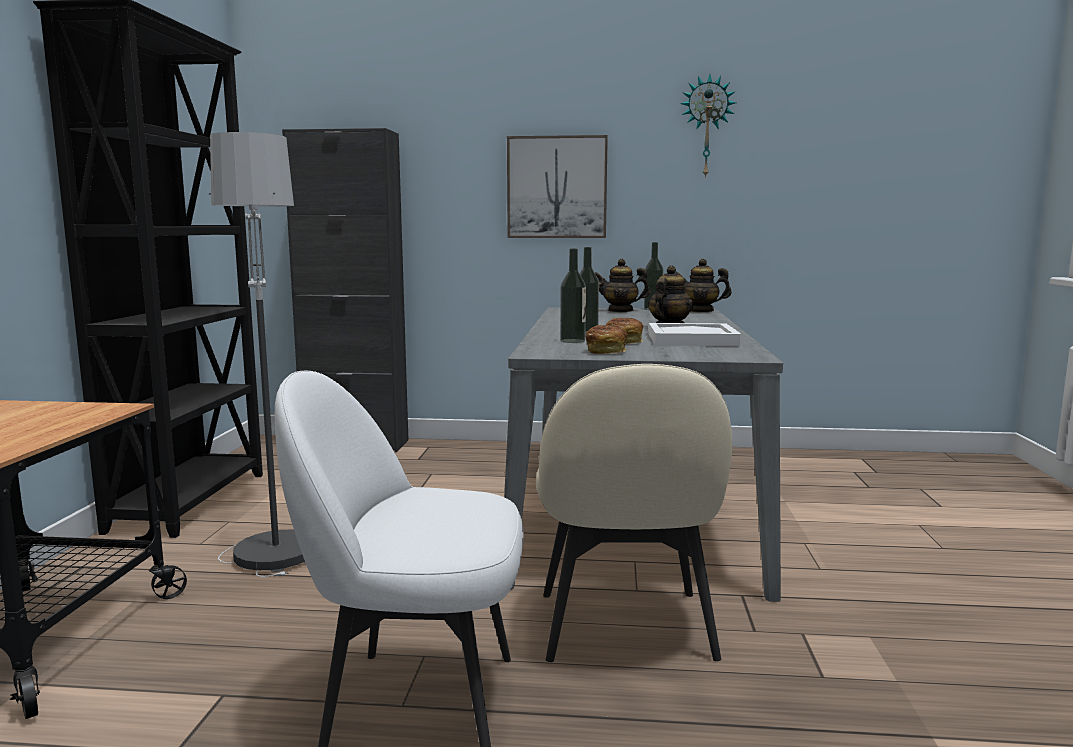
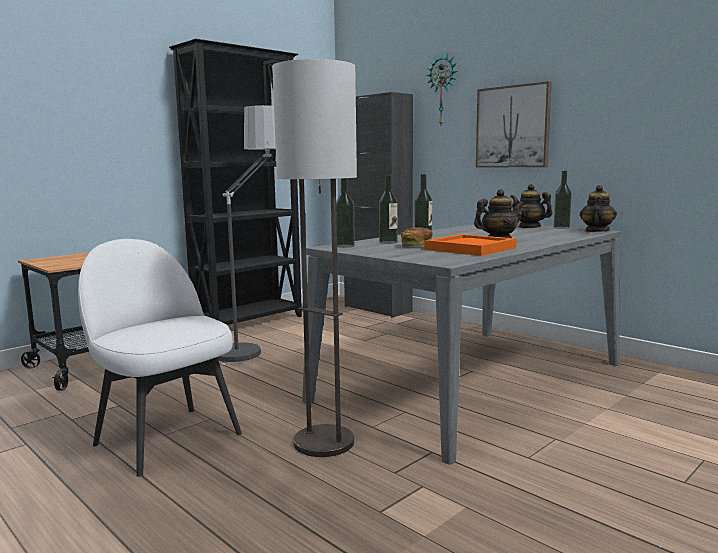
camera: 40 degrees right, 0 degrees up
beige chair [536,364,732,662] -> floor lamp [272,59,357,457]
bread [586,325,627,354] -> none
white tray [648,323,742,346] -> orange tray [425,234,517,256]
teapot [675,259,732,312] -> teapot turned 60 degrees clockwise [580,185,617,232]
wall clock [680,74,737,178] -> wall clock moved to [426,54,458,125]
none -> bottle [336,178,355,248]

